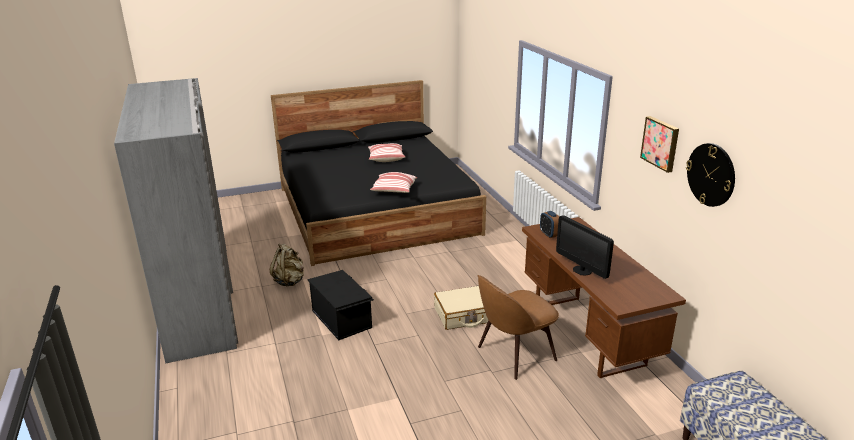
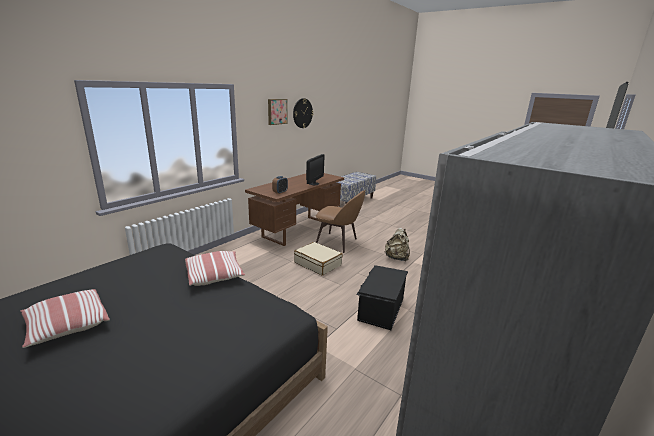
camera: 125 degrees left, 5 degrees down
beige backpack [270,244,304,286] -> beige backpack moved to [385,228,410,262]

